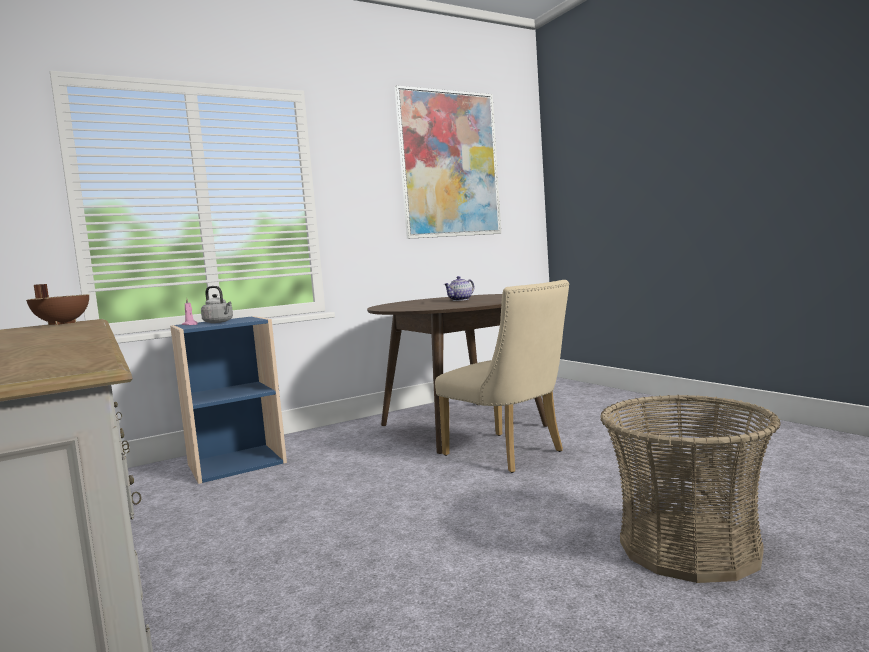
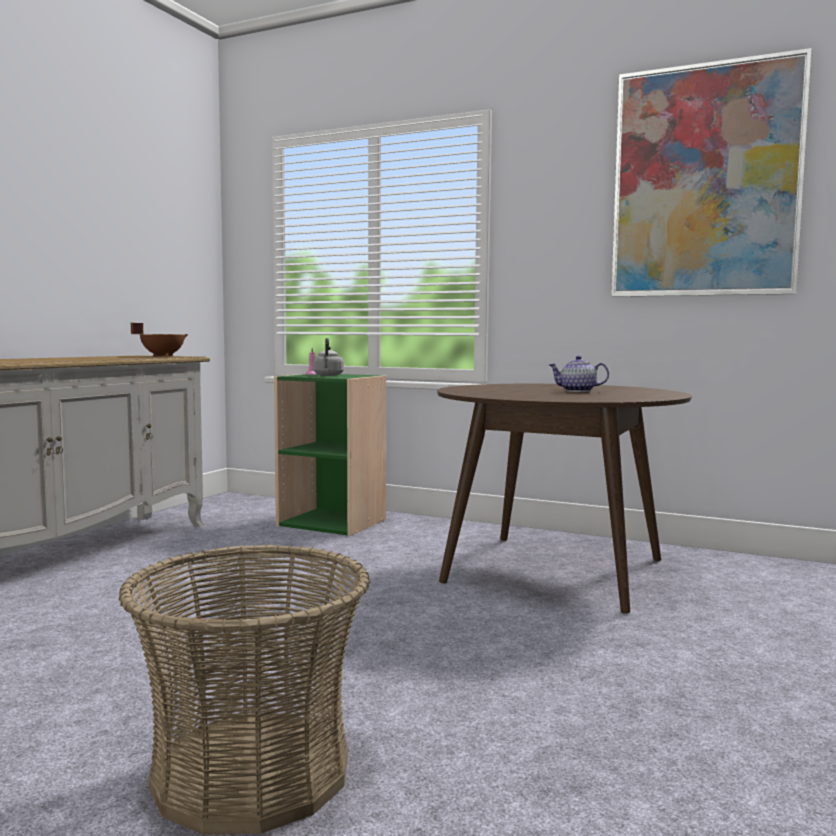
camera: 55 degrees right, 0 degrees up
blue bookcase [170,316,287,484] -> green bookcase [274,374,386,536]
beige chair [435,280,569,473] -> none

